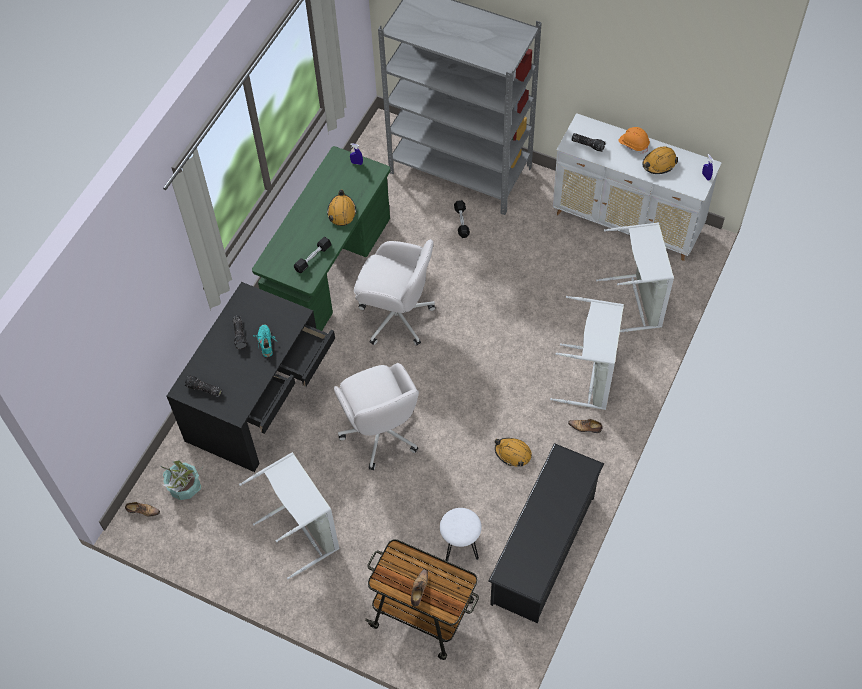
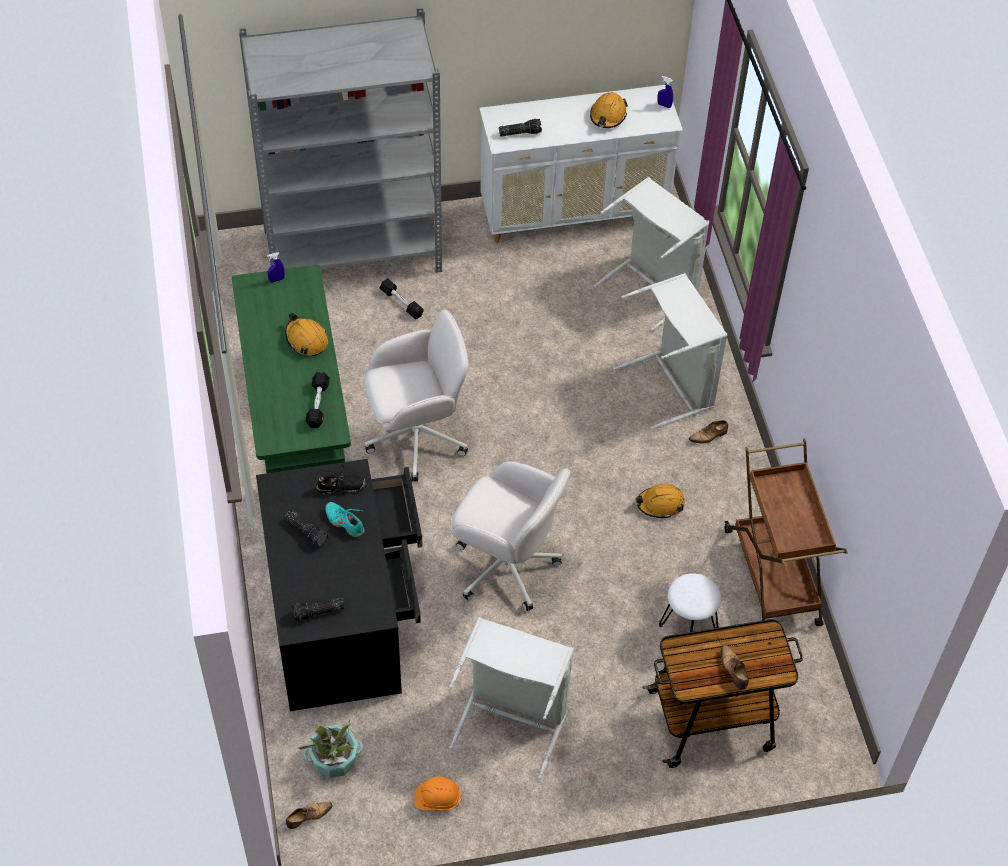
camera: 40 degrees left, 5 degrees down
black shoe rack [489,443,604,623] -> brown cart [724,438,848,626]
orange hard hat [618,127,650,153] -> orange hard hat moved to [414,776,461,811]
none -> black shoe [316,464,366,495]

